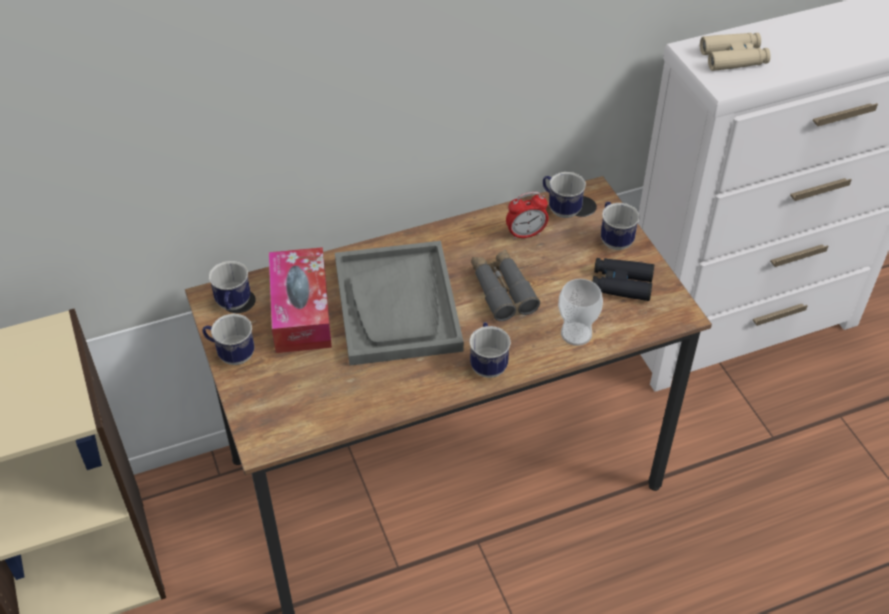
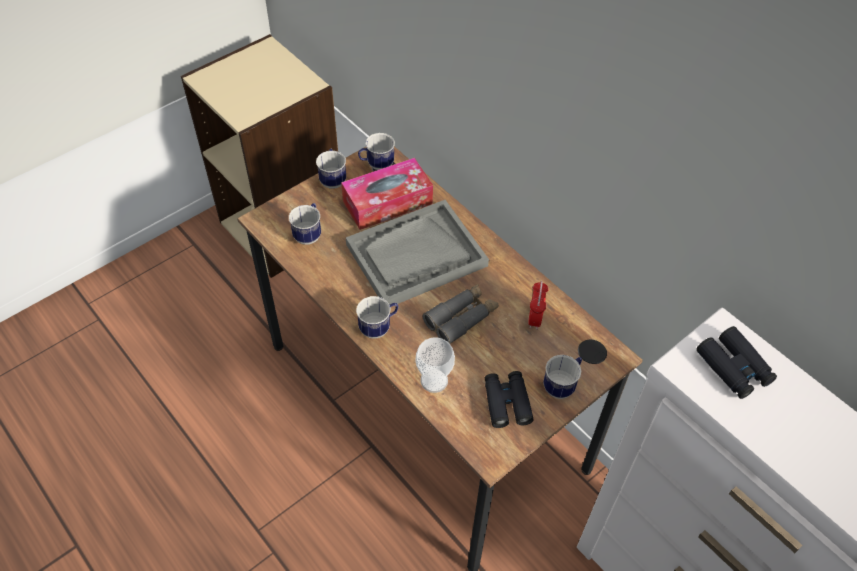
camera: 70 degrees right, 5 degrees up
alarm clock [506,192,548,240] -> alarm clock turned 135 degrees counterclockwise [528,281,548,330]
mug [543,172,586,218] -> mug moved to [289,203,321,245]
beige binoculars [700,33,771,71] -> black binoculars [696,326,777,399]

